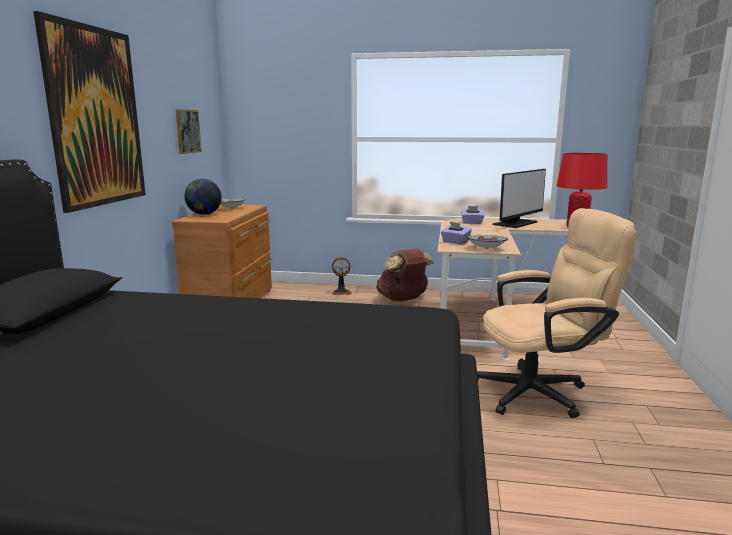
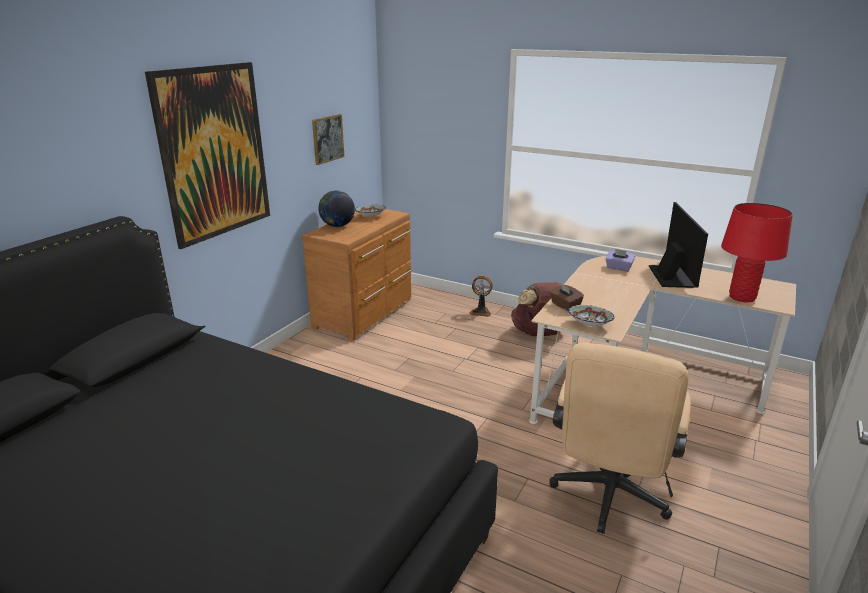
camera: 20 degrees right, 10 degrees up
purple tissue box [441,222,472,244] -> brown tissue box [550,283,584,311]
beige office chair [477,208,636,418] -> beige office chair turned 105 degrees clockwise [549,342,691,534]
monitor [493,169,546,228] -> monitor turned 60 degrees counterclockwise [649,202,708,288]

